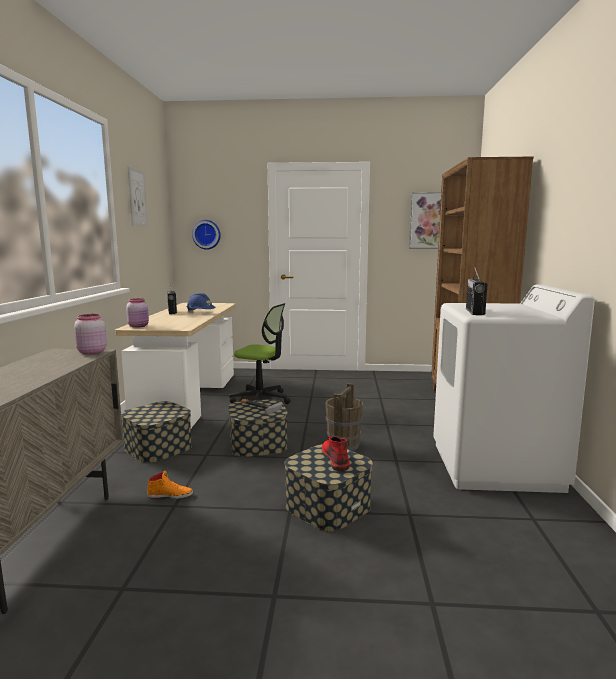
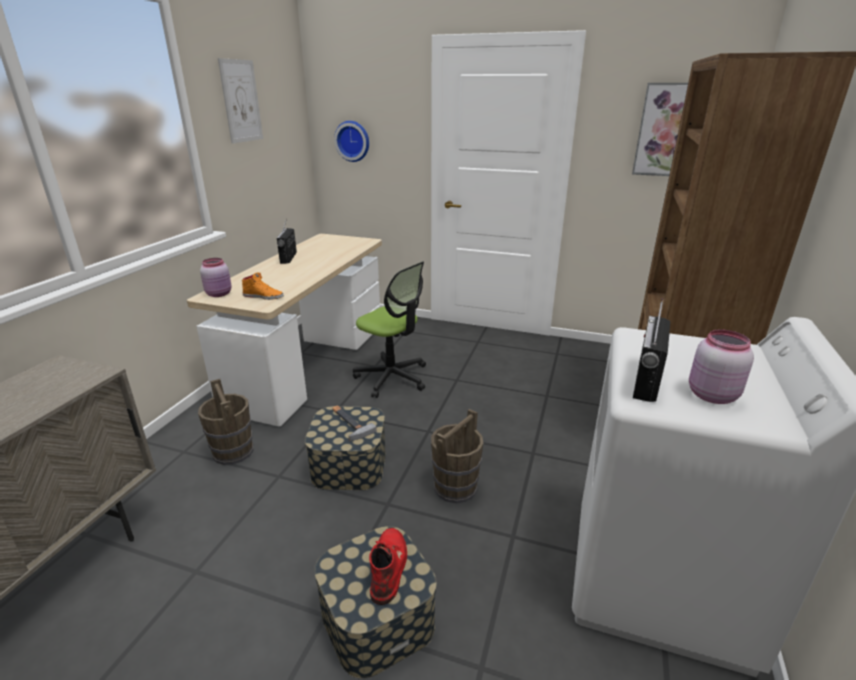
camera: 15 degrees right, 15 degrees up
pink jar [74,314,107,355] -> pink jar moved to [689,329,754,404]
storage box [121,401,192,463] -> brown bucket [198,379,253,465]
orange shoe [147,470,193,499] -> orange shoe moved to [242,272,284,300]
blue hard hat [187,293,215,312] -> none

